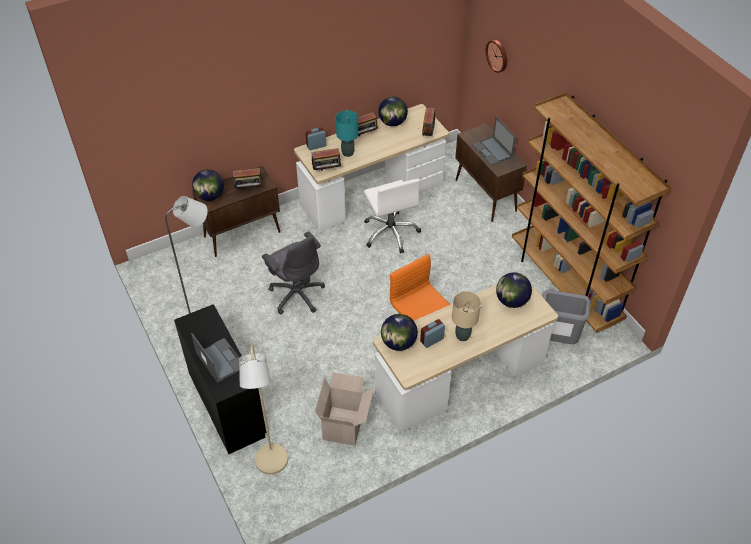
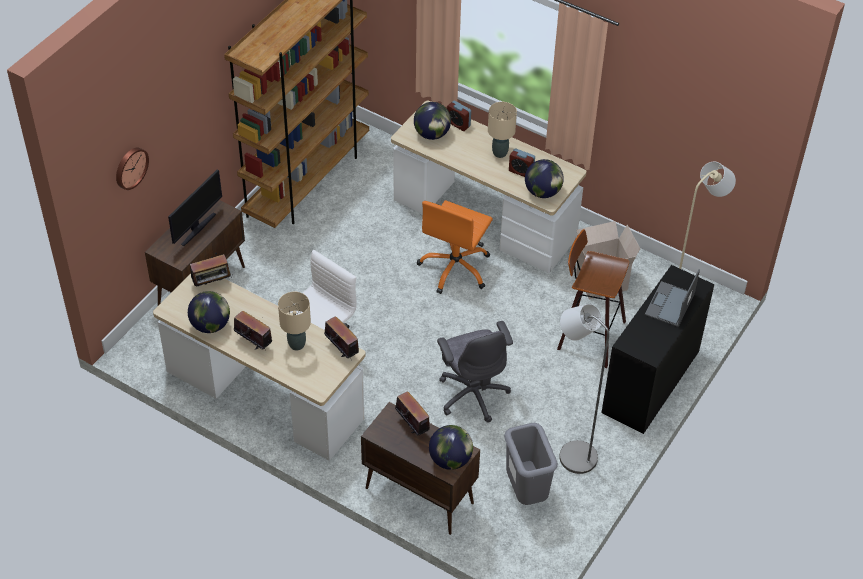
camera: 120 degrees left, 0 degrees up
grey office chair [262,232,325,315] -> grey office chair turned 135 degrees clockwise [437,321,513,423]
alarm clock [306,128,326,150] -> alarm clock moved to [447,101,471,131]
turquoise table lamp [336,110,359,157] -> beige table lamp [278,292,311,350]
laptop [472,117,516,165] -> monitor [168,169,222,246]
grey trash can [542,290,591,344] -> grey trash can moved to [504,423,558,505]
none -> stool [557,229,629,368]

